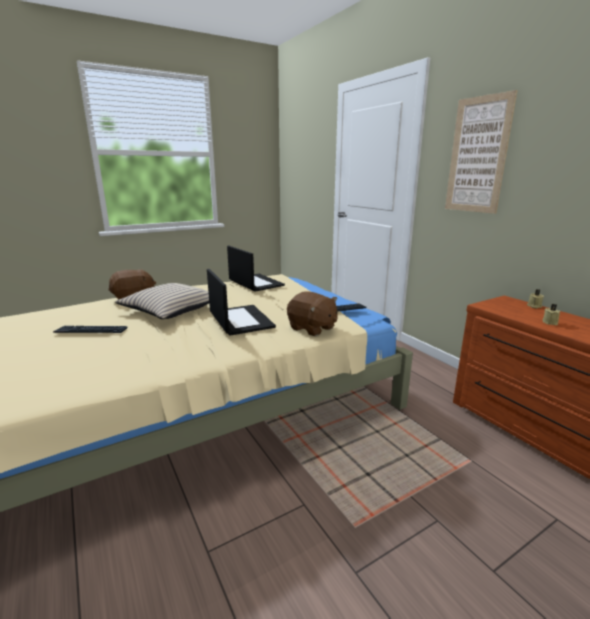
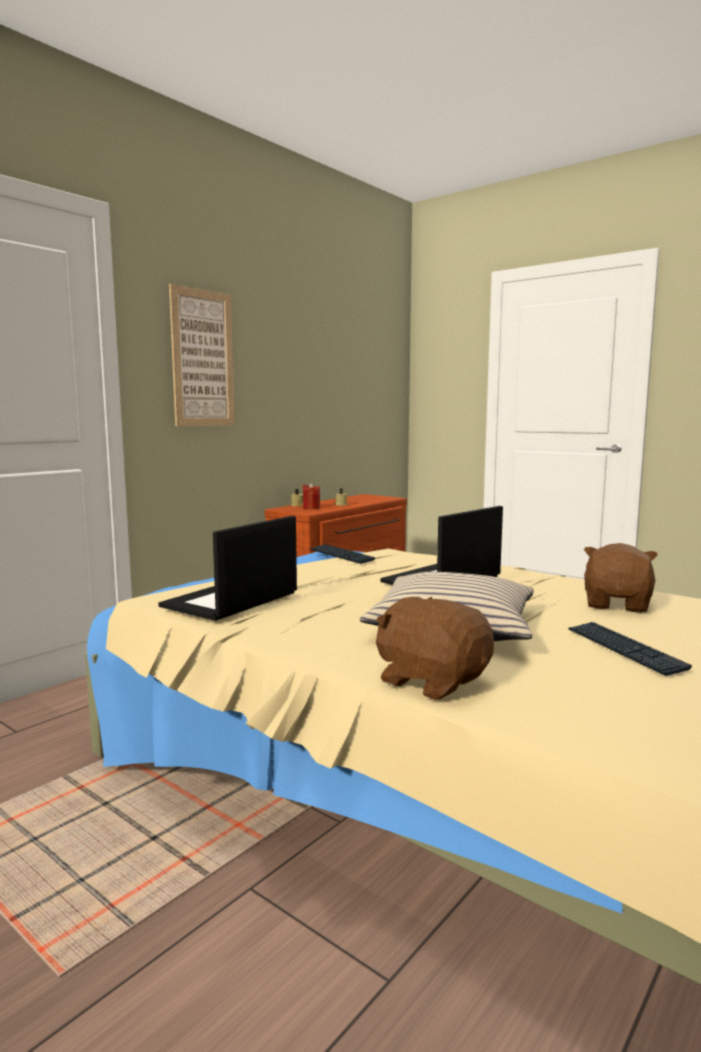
camera: 110 degrees left, 10 degrees down
brown plush toy [287,291,338,336] -> brown plush toy moved to [584,543,658,613]
none -> red candle [303,483,320,509]

